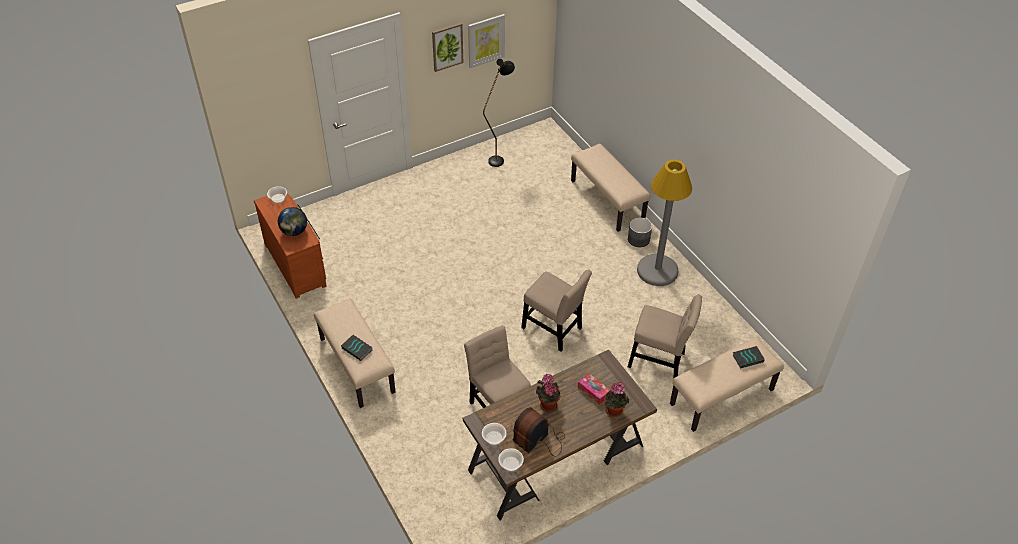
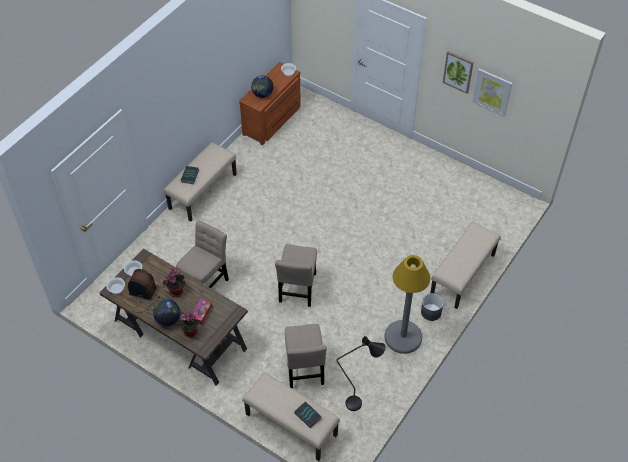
camera: 65 degrees right, 5 degrees up
black floor lamp [483,59,515,167] -> black floor lamp moved to [336,336,386,411]
none -> globe [153,299,180,326]

